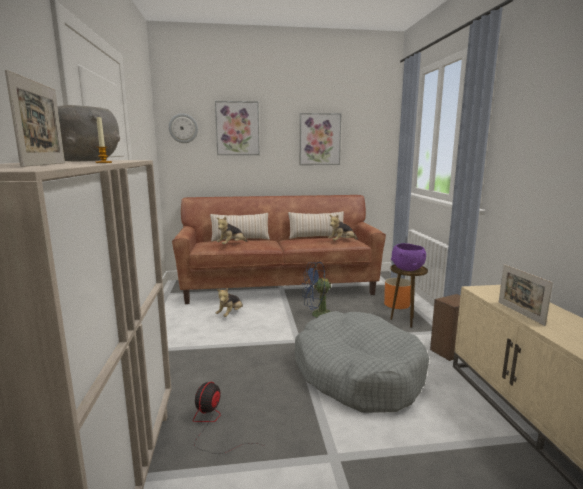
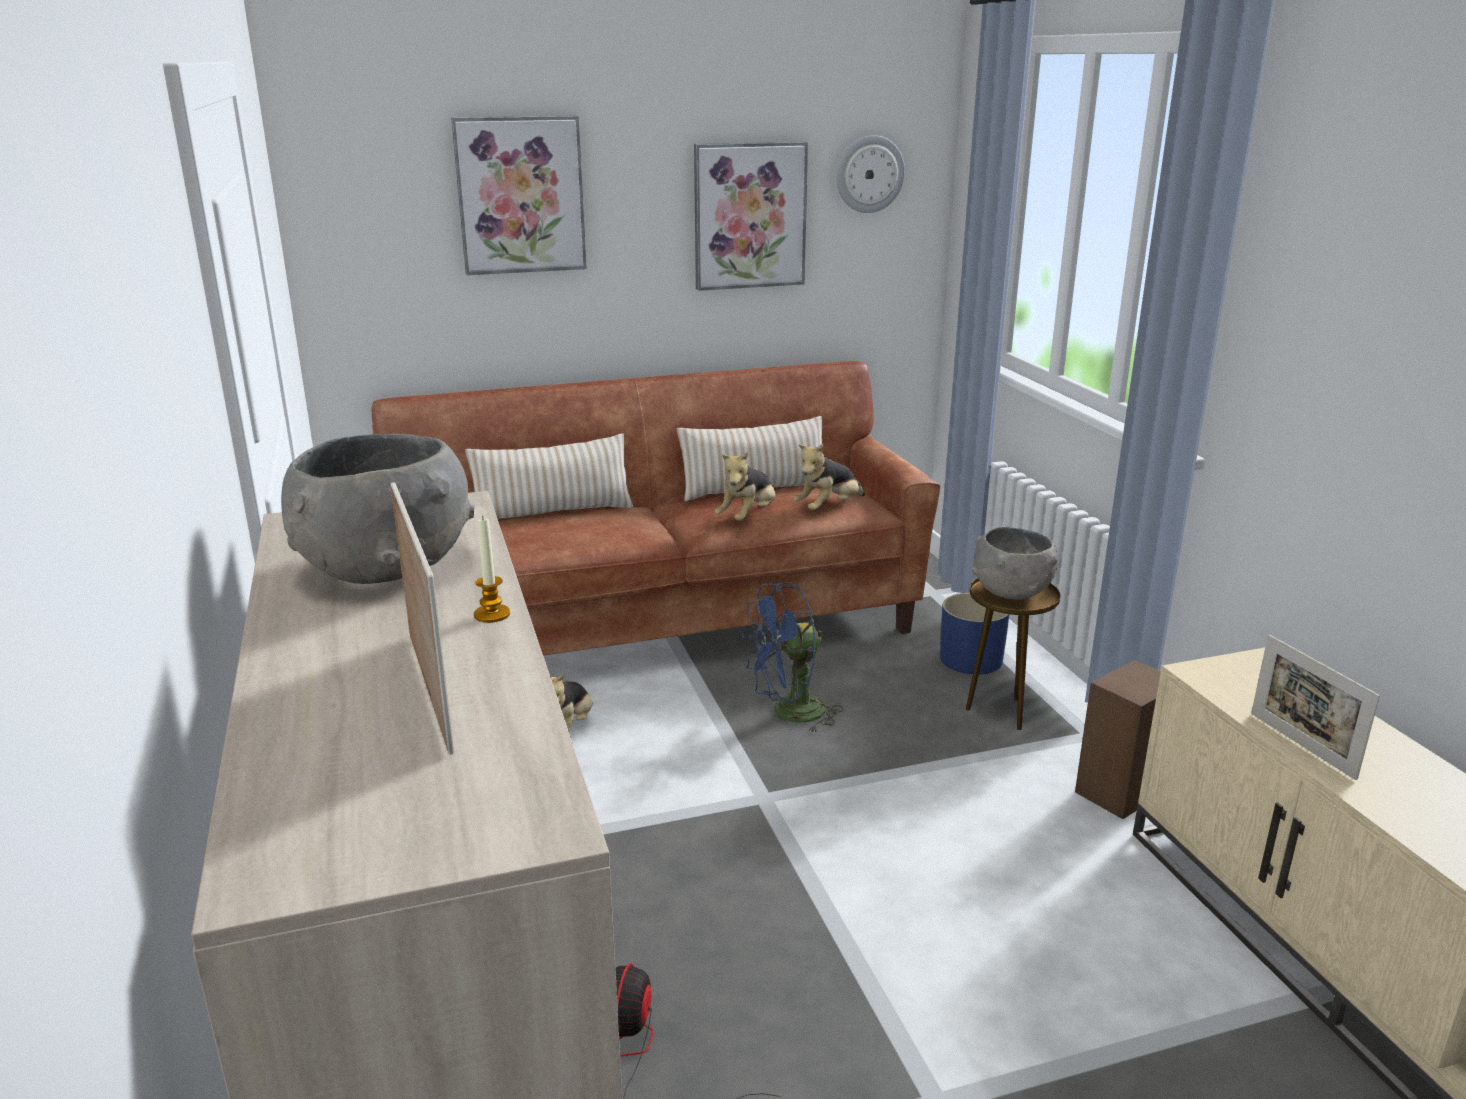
camera: 10 degrees left, 10 degrees up
wall clock [169,113,198,143] -> wall clock moved to [836,135,905,213]
plush toy [216,217,247,244] -> plush toy moved to [715,451,775,521]
grey dog bed [295,311,429,413] -> none
orange planter [384,278,411,309] -> blue planter [940,593,1009,674]
purple bowl [391,243,426,271] -> grey bowl [972,526,1058,600]

